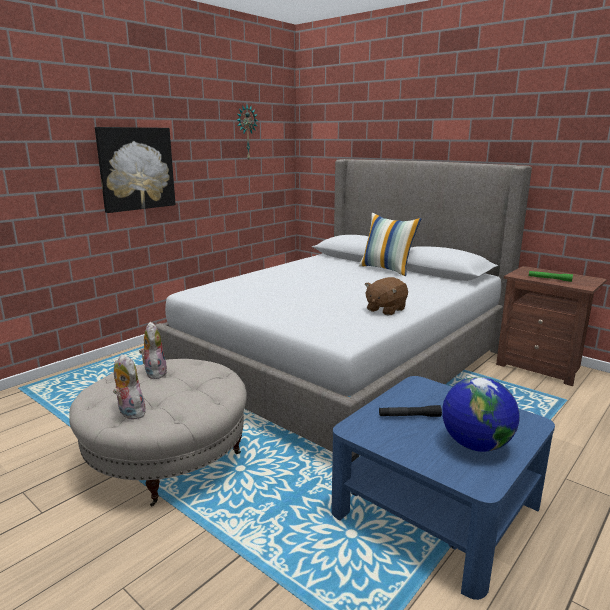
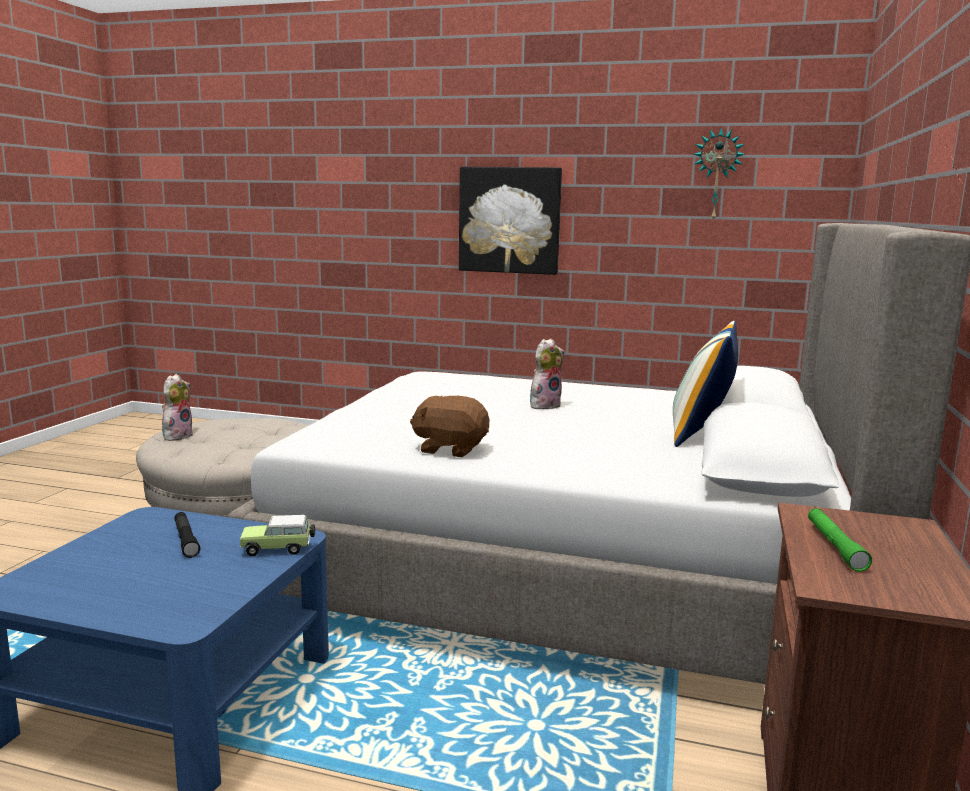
camera: 65 degrees right, 5 degrees down
plush toy [139,322,167,379] -> plush toy moved to [530,339,565,409]
globe [442,377,520,452] -> none
none -> toy car [240,515,315,556]

